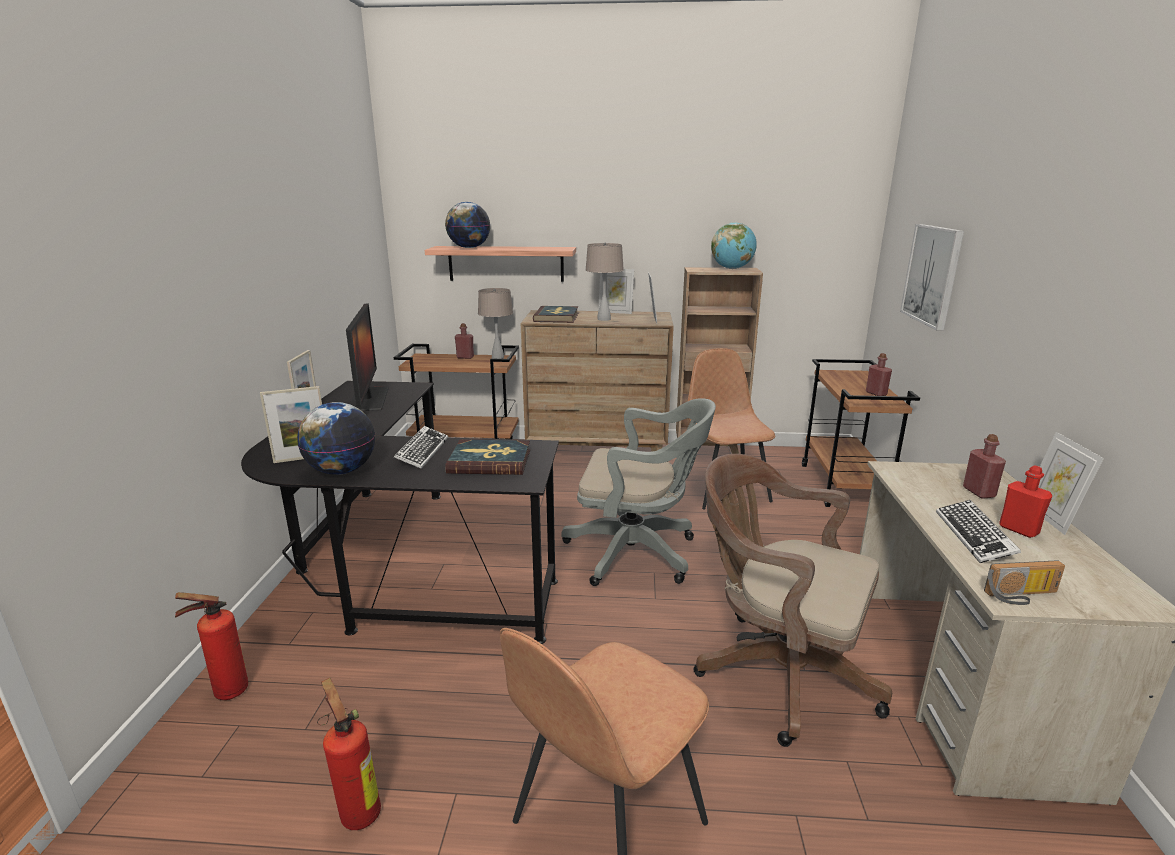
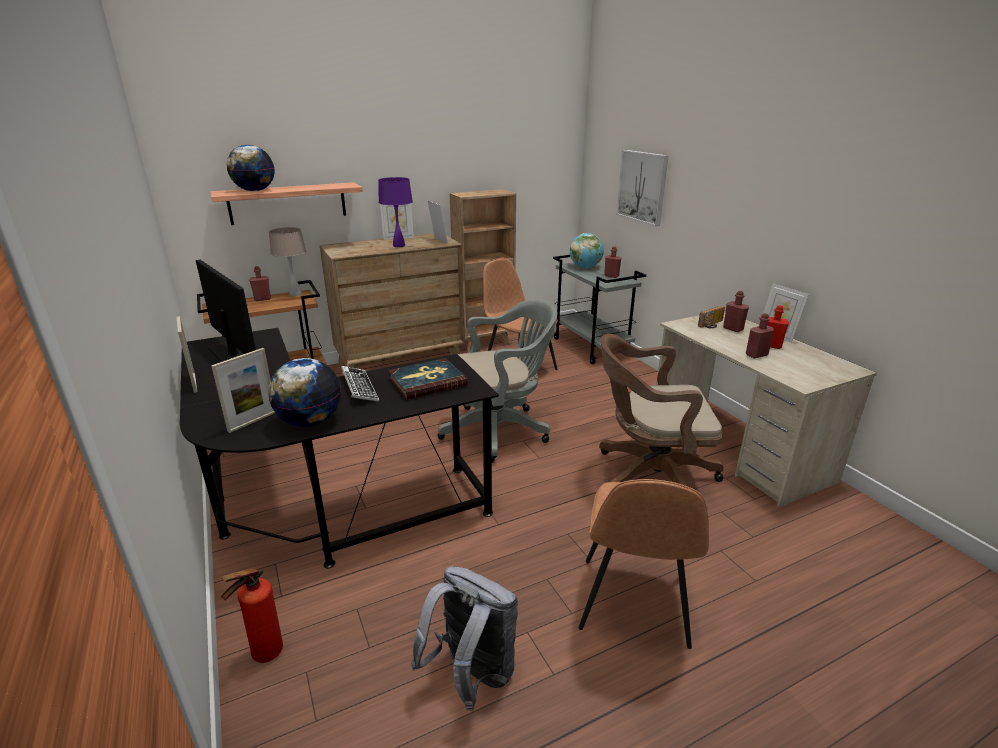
camera: 30 degrees left, 5 degrees up
fire extinguisher [317,678,381,830] -> grey backpack [411,566,518,711]
book [533,306,578,323] -> none
beige table lamp [586,242,624,321] -> purple table lamp [378,177,413,247]
globe [711,222,757,269] -> globe moved to [570,233,604,268]
brown cart [802,359,920,507] -> grey cart [553,255,646,364]
keyboard [936,500,1021,563] -> red bottle [746,313,774,358]
radio [984,560,1065,605] -> radio moved to [698,306,725,328]

